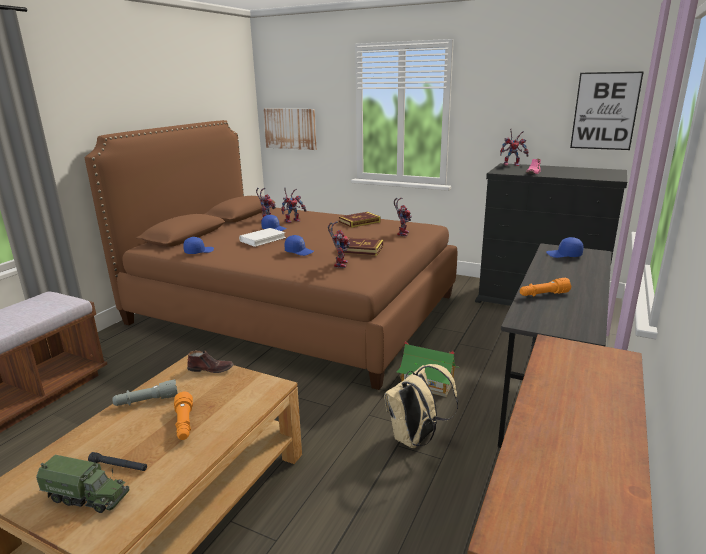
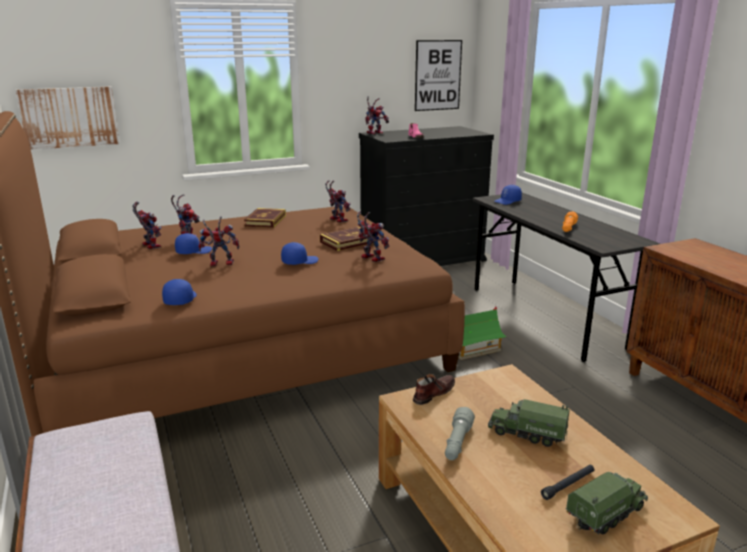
camera: 50 degrees left, 0 degrees up
orange flashlight [174,391,193,440] -> toy truck [488,399,569,447]
white book [239,228,287,247] -> toy robot [198,216,239,266]
beige backpack [384,364,458,448] -> none

